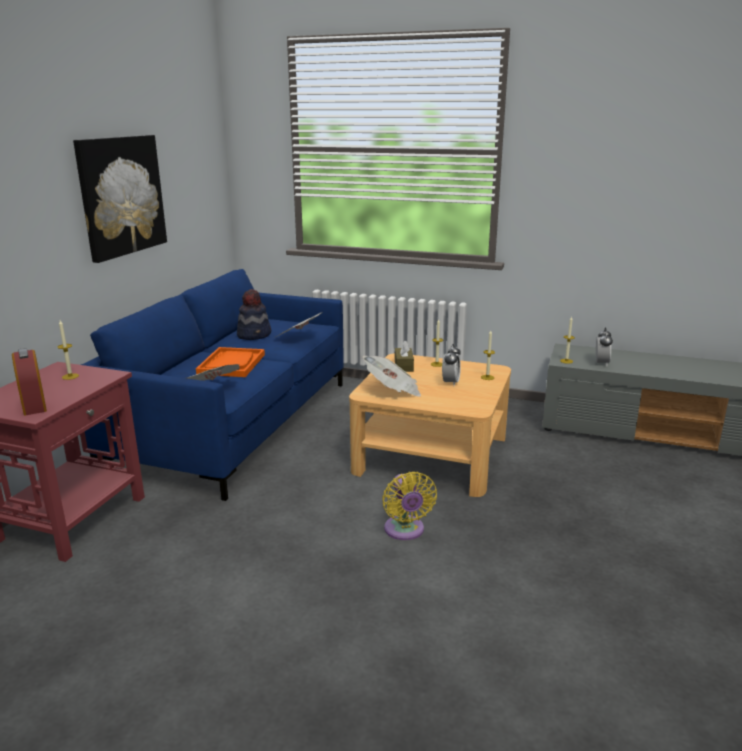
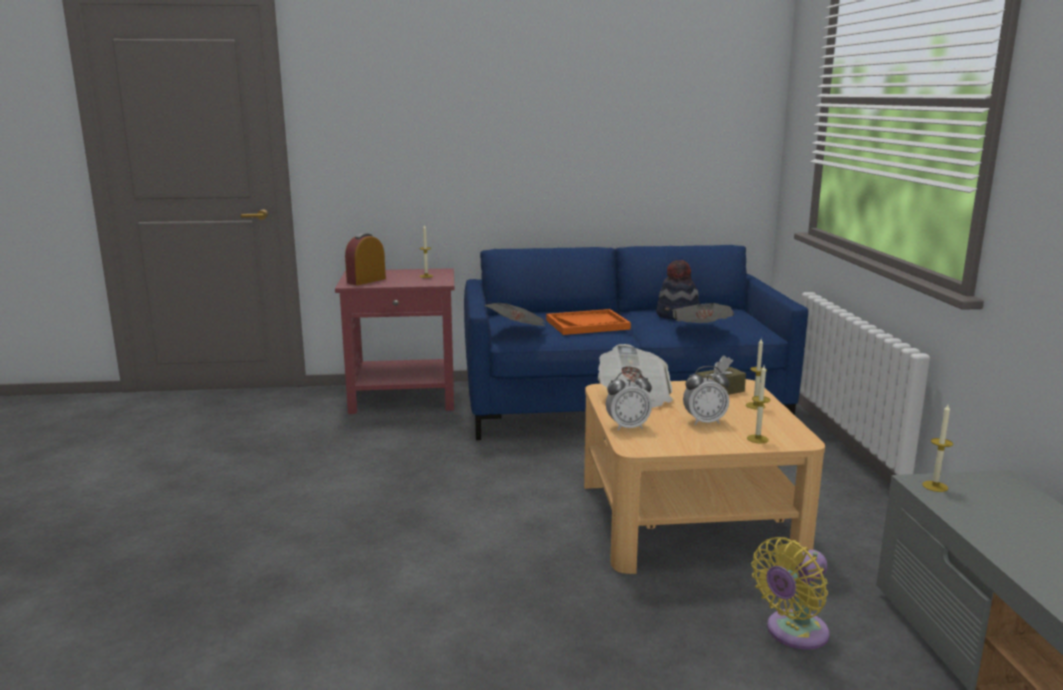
camera: 65 degrees right, 5 degrees down
picture [73,135,167,263] -> none
yellow fan [382,472,437,540] -> yellow fan moved to [751,537,830,650]
alarm clock [596,327,613,367] -> alarm clock moved to [606,370,652,431]

